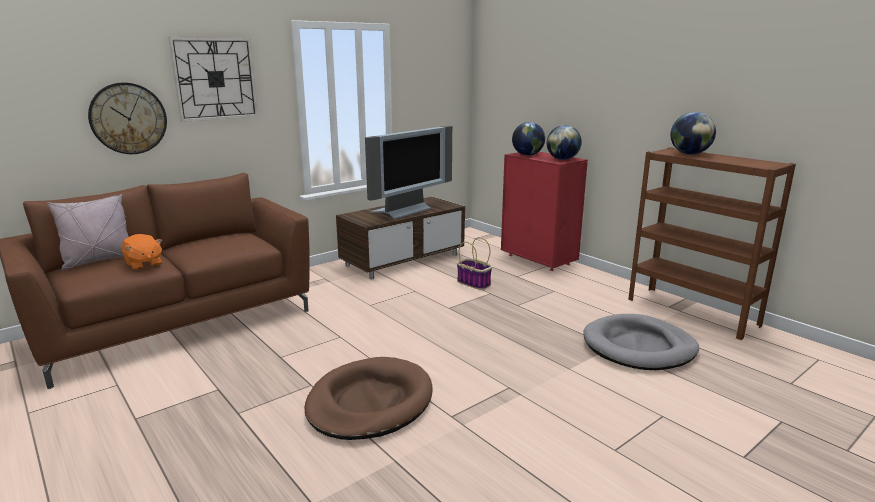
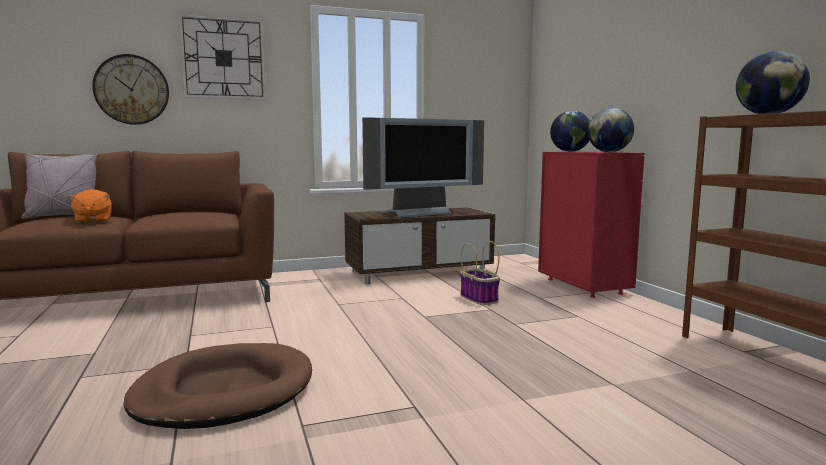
camera: 20 degrees right, 10 degrees down
grey dog bed [583,314,699,370] -> none

